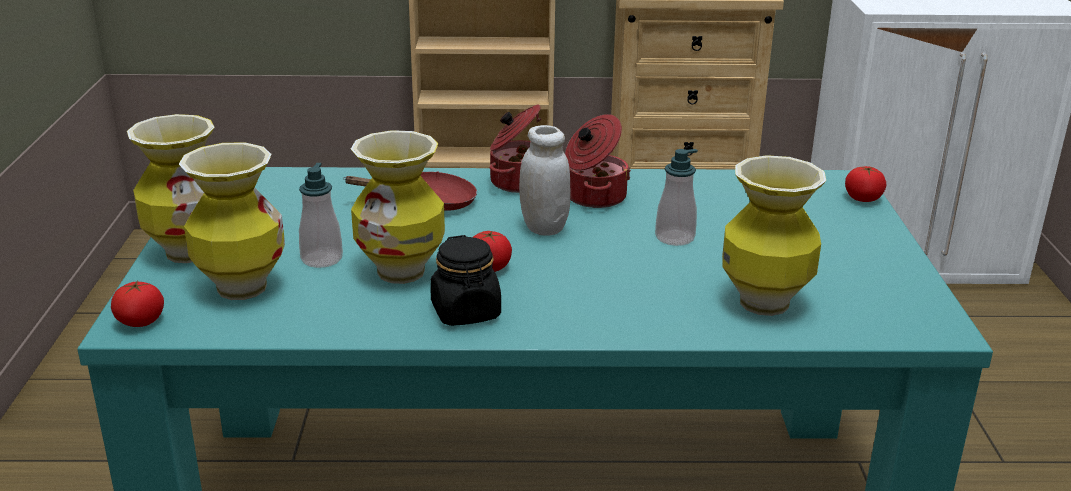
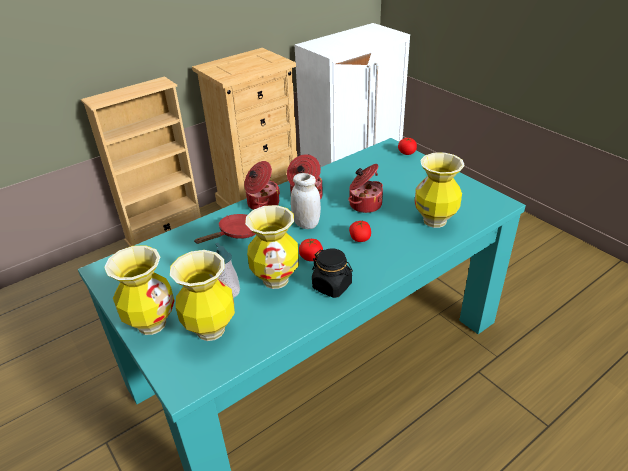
camera: 35 degrees left, 10 degrees up
tomato [111,280,164,327] -> tomato moved to [349,221,371,242]
soap dispenser [655,149,698,246] -> cooking pot [348,164,383,213]

